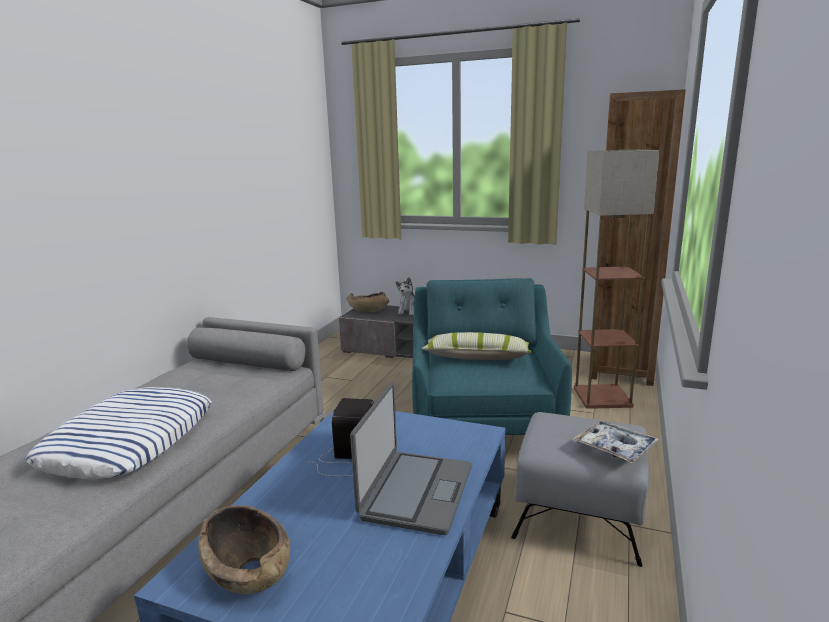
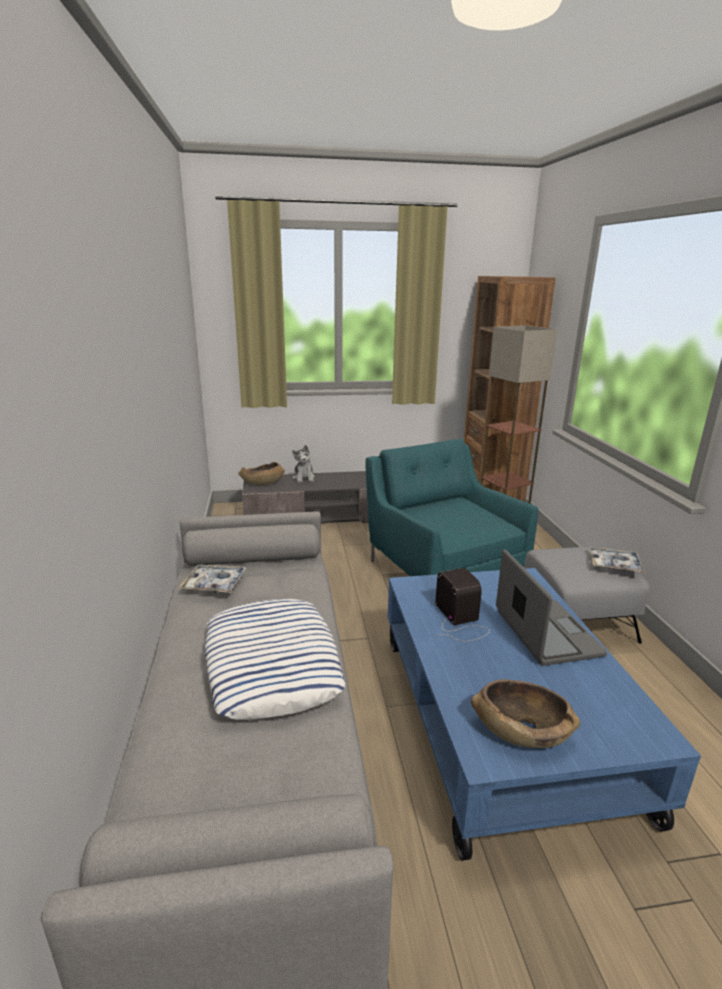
camera: 30 degrees left, 5 degrees up
pillow [421,332,532,360] -> none
none -> tray [178,564,247,593]

